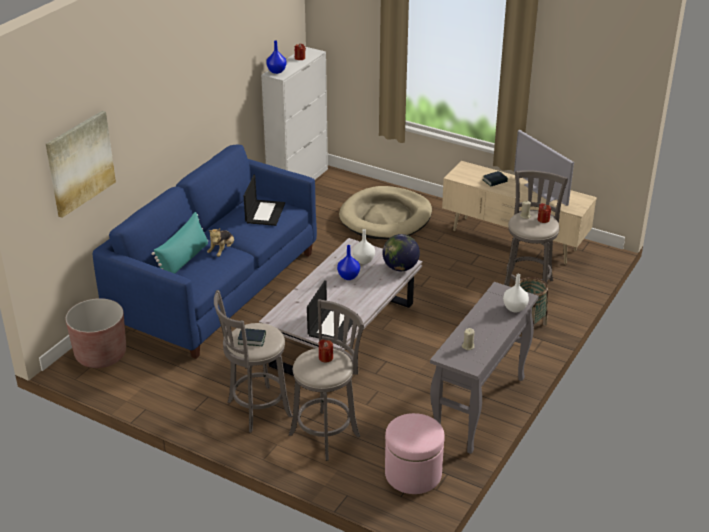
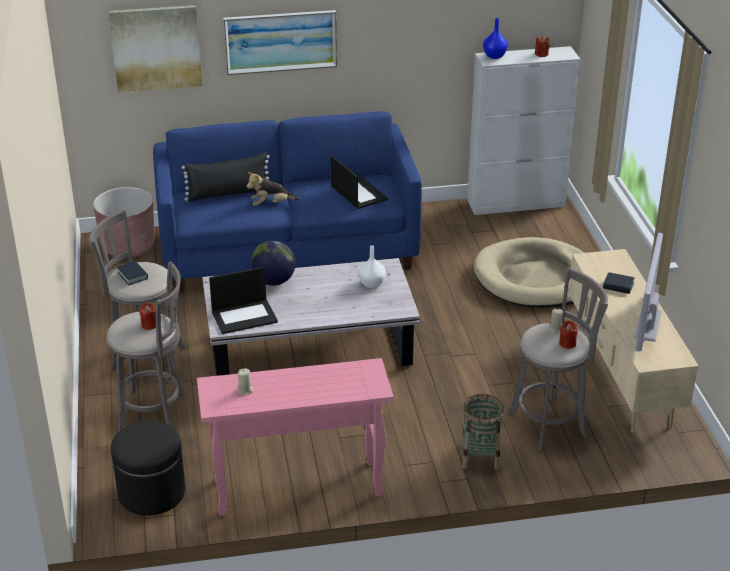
camera: 50 degrees right, 0 degrees up
turquoise pillow [152,212,208,274] -> black pillow [182,152,270,202]
laptop [244,175,285,226] -> laptop turned 90 degrees counterclockwise [331,155,388,209]
blue vase [337,245,360,280] -> none
globe [383,234,420,271] -> globe moved to [250,240,296,286]
pink ottoman [385,413,445,494] -> black ottoman [111,421,185,516]
grey console table [430,282,539,454] -> pink console table [197,358,394,516]
white vase [503,274,529,312] -> none
none -> picture [223,10,337,75]

